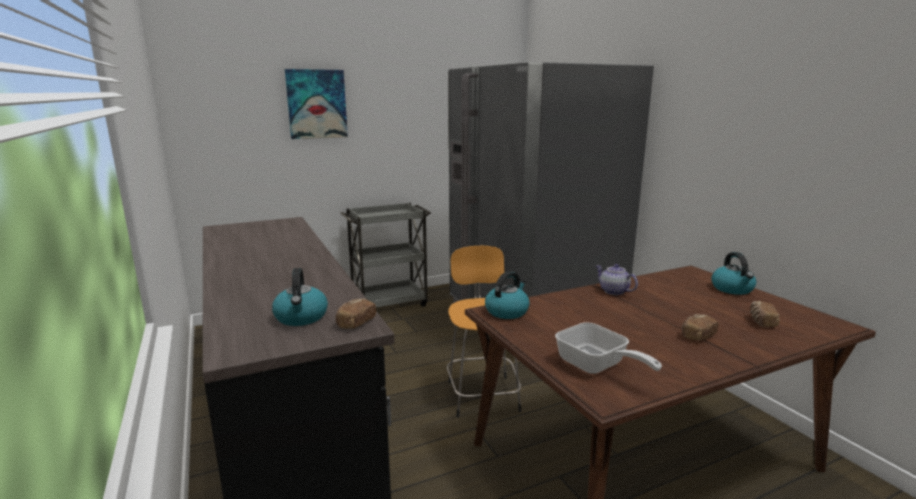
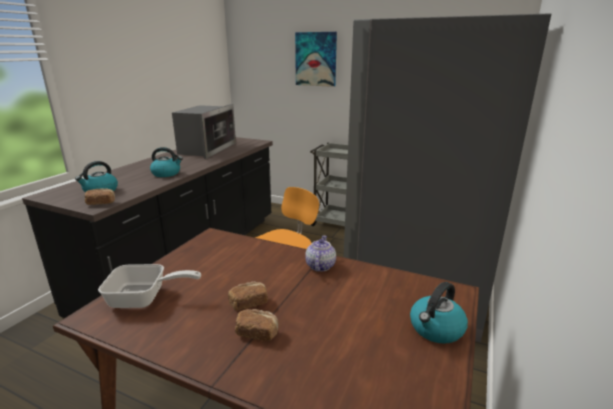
camera: 50 degrees right, 5 degrees up
kettle [485,271,530,319] -> kettle moved to [150,147,183,177]
frying pan [555,323,662,374] -> frying pan turned 105 degrees counterclockwise [98,264,201,308]
bread [750,301,780,327] -> bread moved to [228,281,268,310]
none -> microwave [172,104,236,159]

